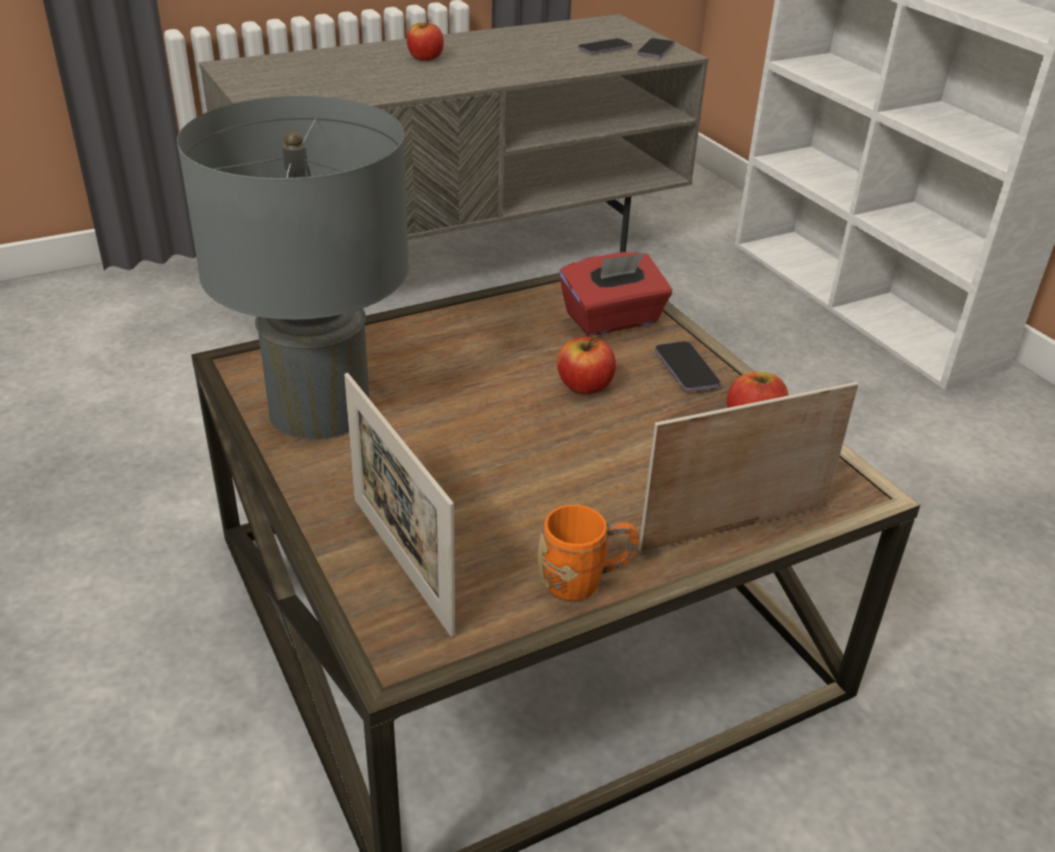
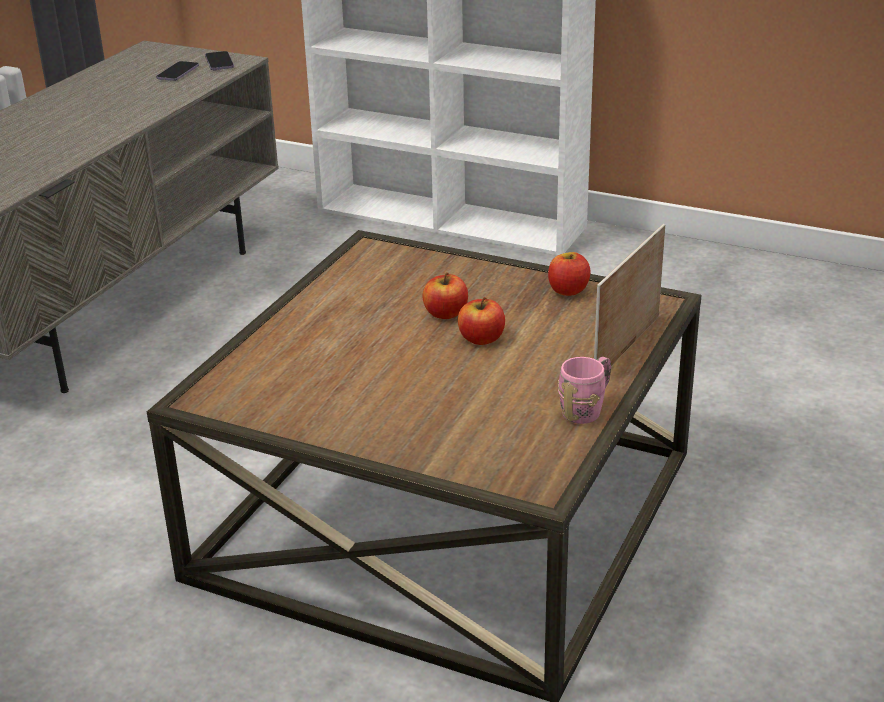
camera: 35 degrees left, 5 degrees down
grey table lamp [177,96,409,440] -> none
picture frame [344,373,455,637] -> none
apple [407,20,444,61] -> apple moved to [458,297,505,345]
orange mug [538,505,639,601] -> pink mug [558,357,611,424]
red tissue box [559,252,672,336] -> none
phone [655,341,721,392] -> none

